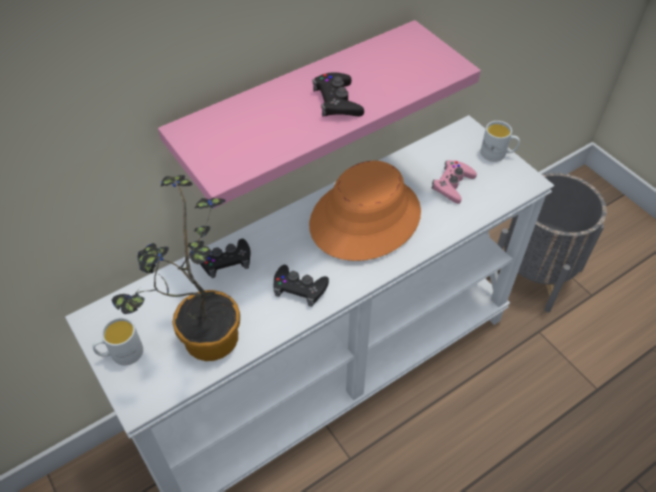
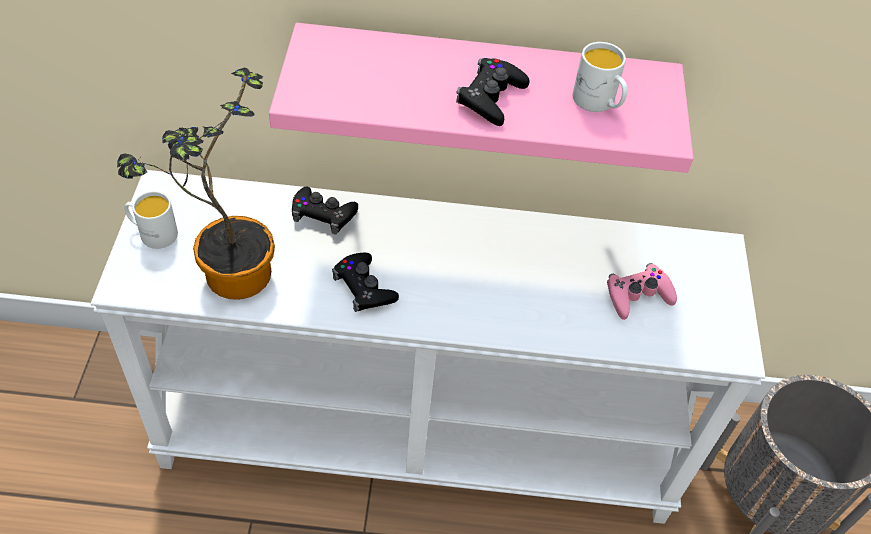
camera: 35 degrees right, 0 degrees up
orange hat [309,161,421,261] -> none
white mug [480,121,520,162] -> white mug moved to [573,42,627,112]

